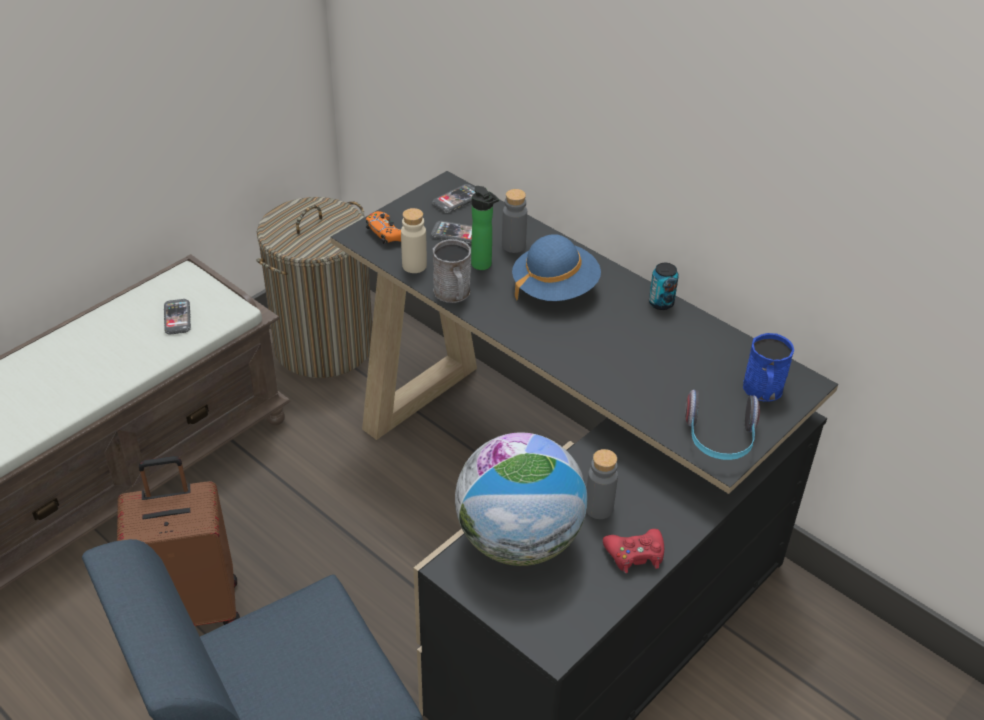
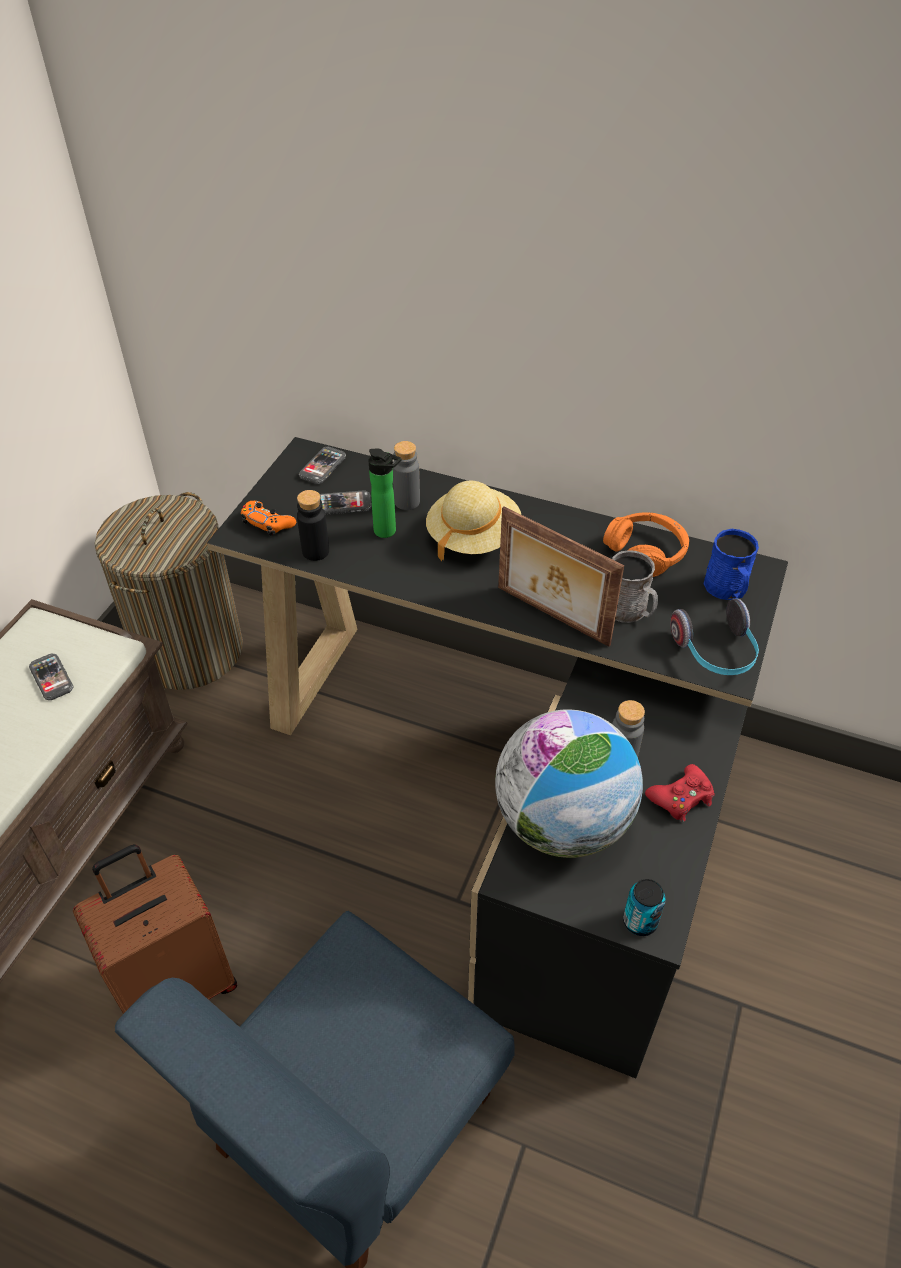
camera: 20 degrees left, 5 degrees up
beige bottle [401,208,427,273] -> black bottle [297,490,329,561]
grey mug [433,239,471,303] -> grey mug moved to [612,550,658,623]
blue hat [512,234,601,301] -> beige hat [426,480,521,561]
can [649,263,679,310] -> can moved to [623,879,666,936]
none -> picture frame [498,506,624,647]
none -> orange headphones [603,513,689,577]

